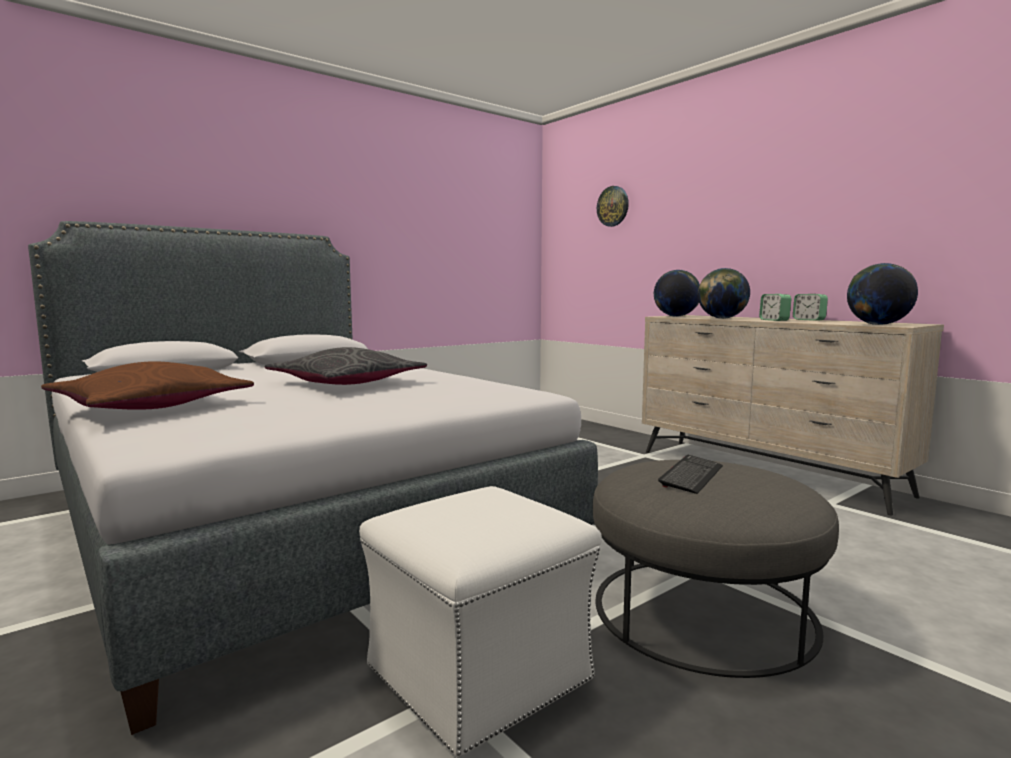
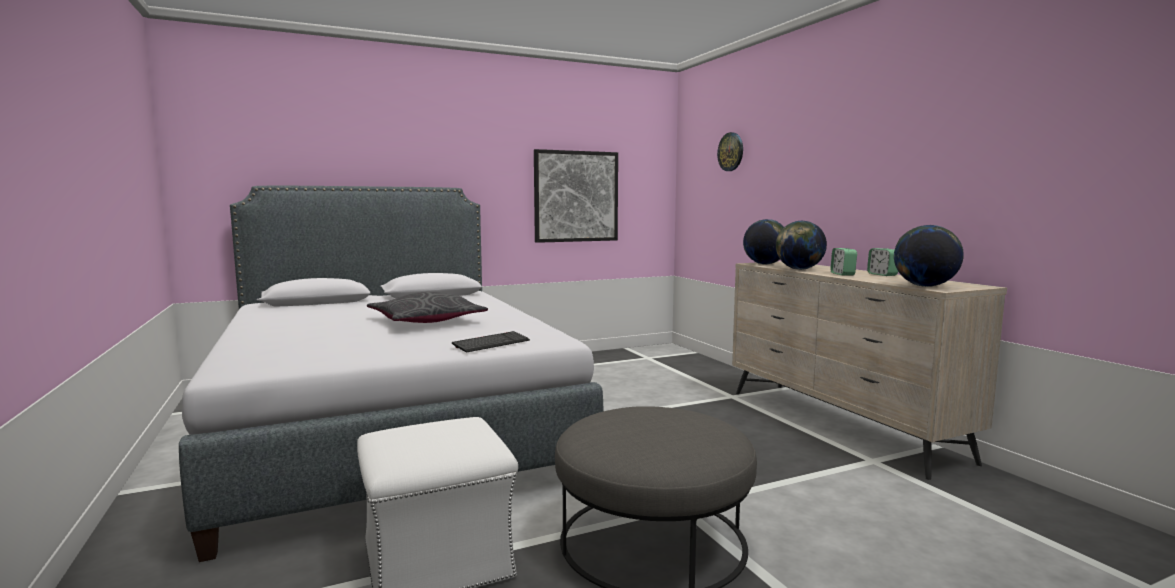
camera: 15 degrees right, 0 degrees up
brown pillow [41,361,254,410] -> none
keyboard [658,455,723,494] -> keyboard moved to [452,331,530,353]
none -> picture [534,149,618,243]

